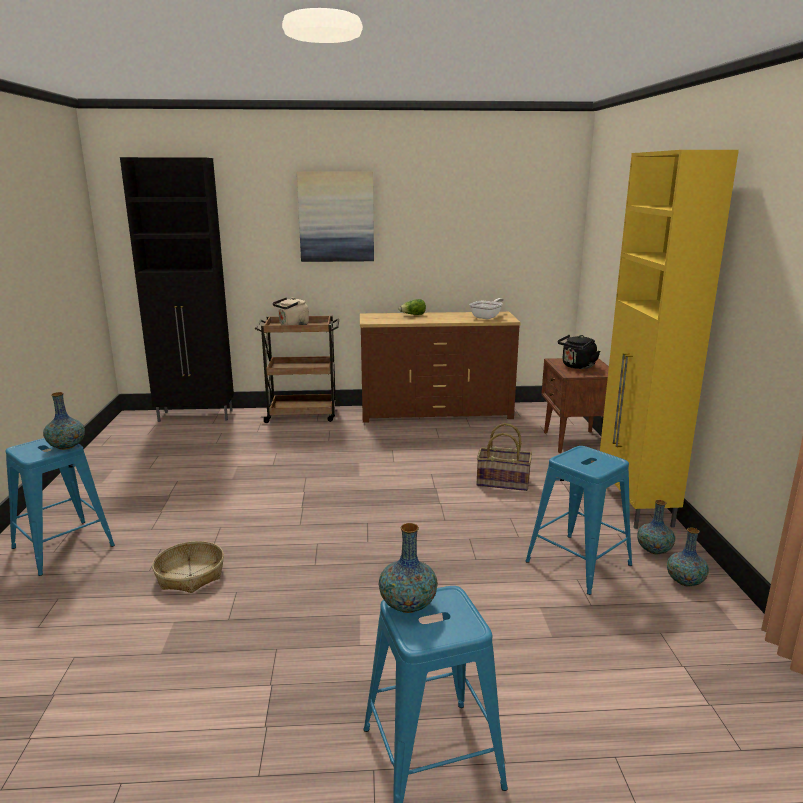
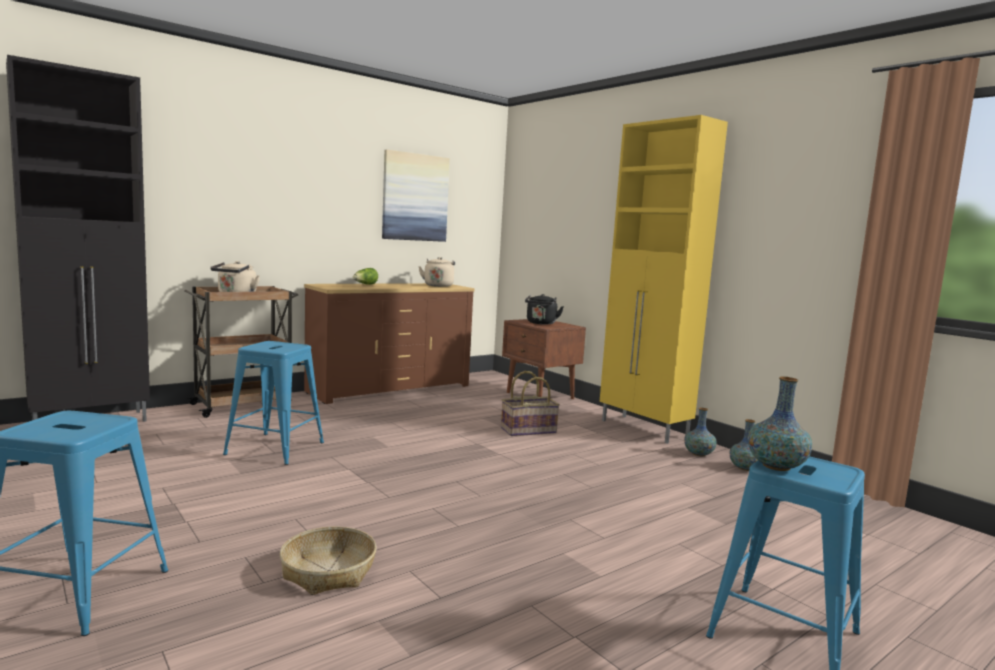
camera: 35 degrees left, 10 degrees down
vase [43,392,85,450] -> none
picture [297,171,374,262] -> picture moved to [382,149,450,242]
frying pan [469,298,504,319] -> beige kettle [418,257,455,287]
blue stool [525,446,632,595] -> blue stool moved to [223,341,324,465]

